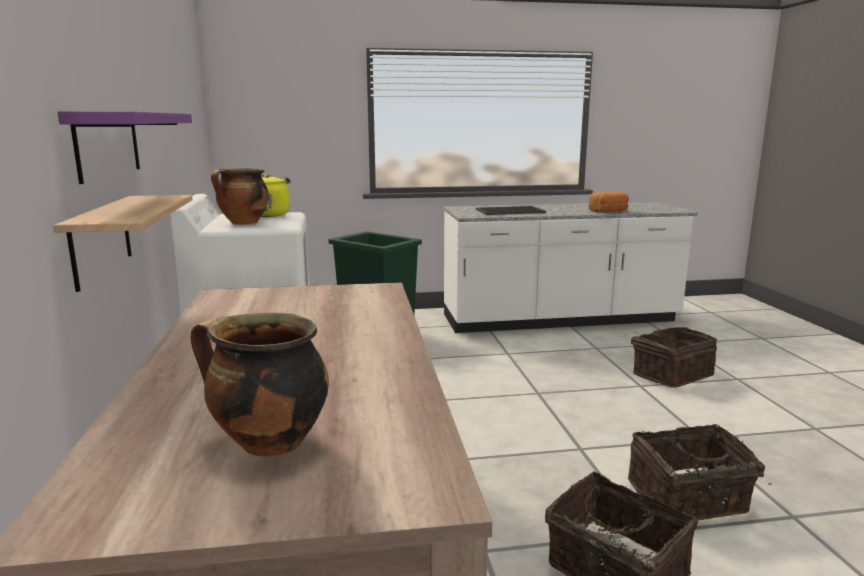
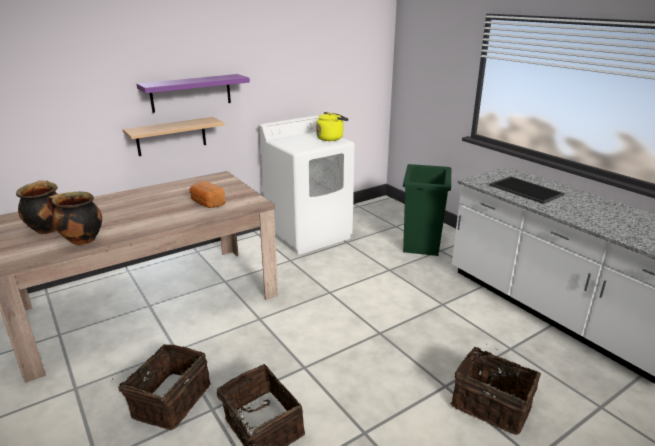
camera: 65 degrees right, 10 degrees up
cooking pot [211,168,269,225] -> cooking pot moved to [47,192,102,245]
bread [589,192,629,212] -> bread moved to [190,181,226,208]

